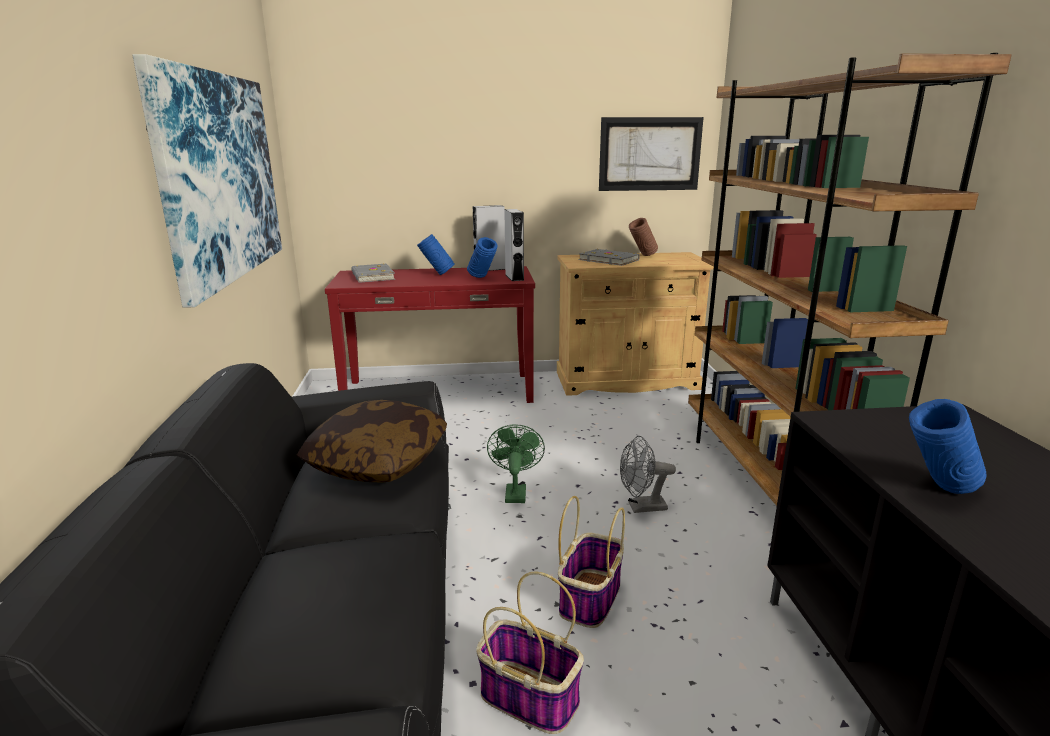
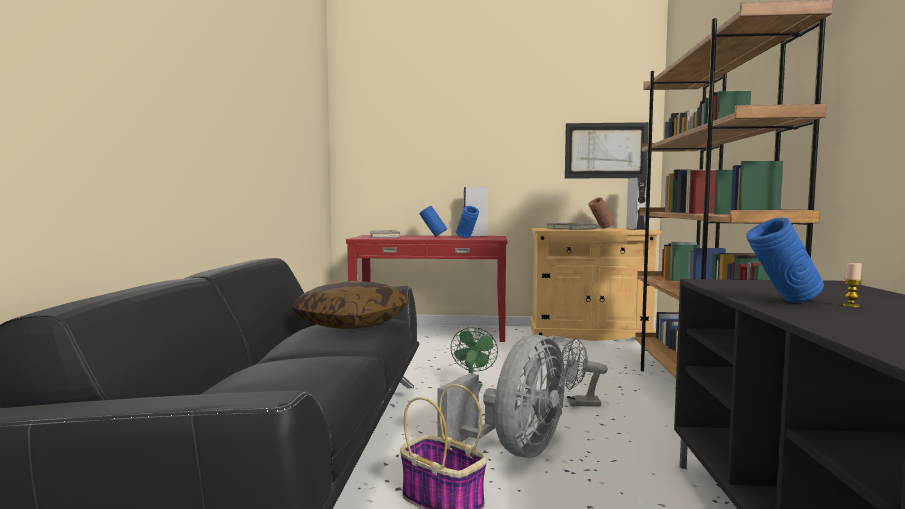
camera: 10 degrees right, 15 degrees down
picture [133,54,282,308] -> none
grey speaker [504,209,524,281] -> grey speaker moved to [626,177,647,230]
basket [558,496,625,628] -> grey fan [438,335,565,458]
none -> candle [843,262,862,307]

